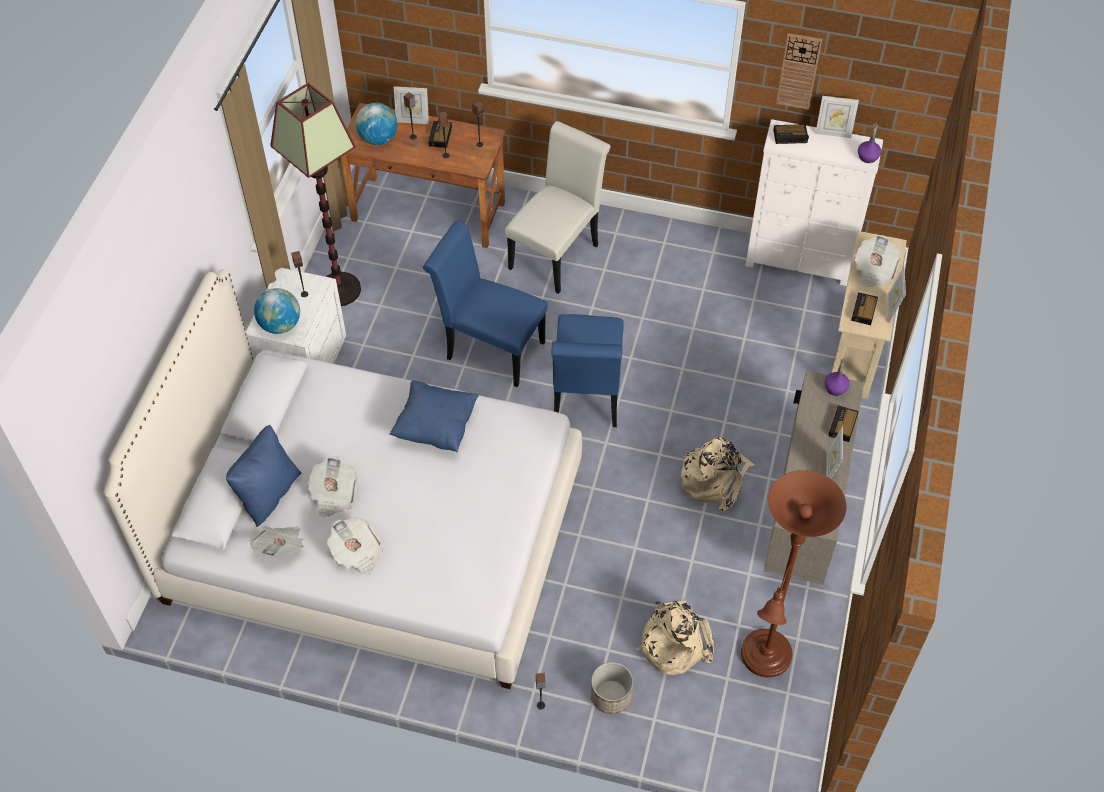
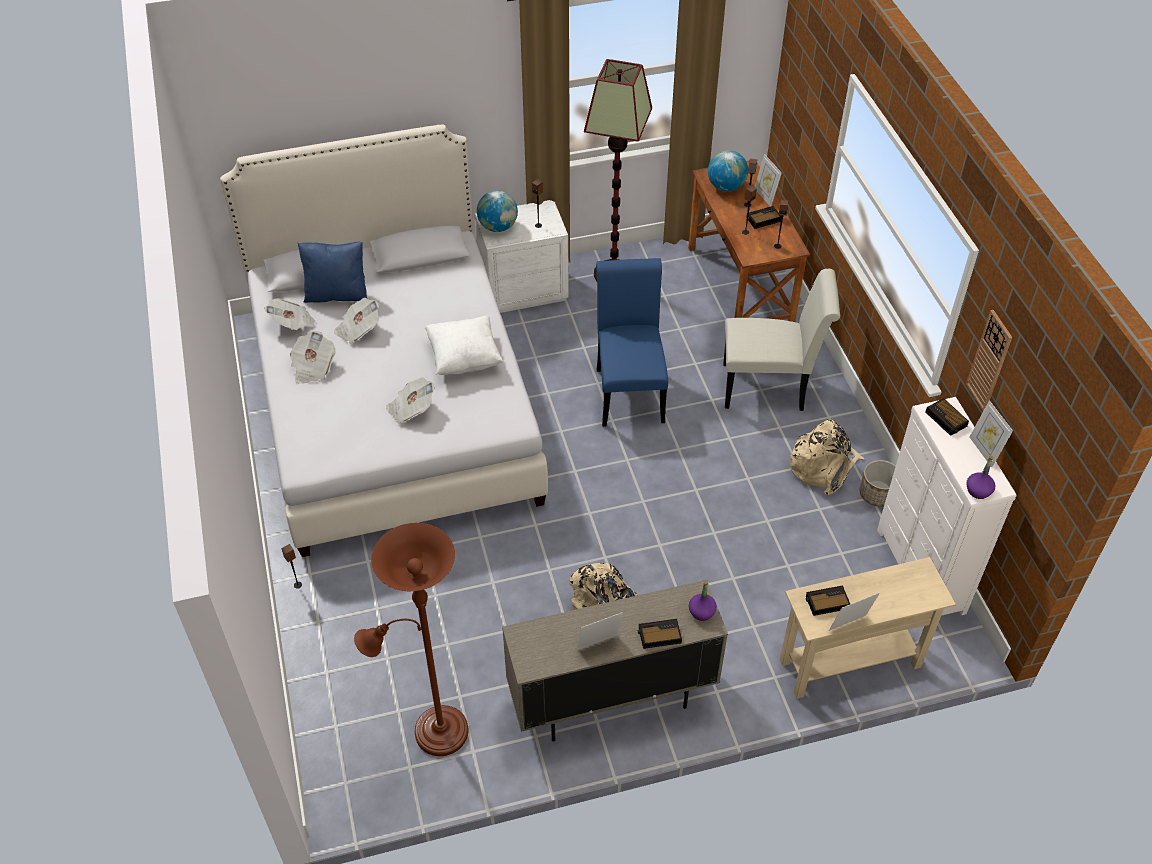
camera: 60 degrees right, 5 degrees down
blue pillow [389,380,479,453] -> white pillow [425,316,504,375]
blue chair [551,314,624,427] -> none
planter [591,662,633,714] -> planter moved to [859,460,896,507]
beige backpack [637,601,714,675] -> beige backpack moved to [790,419,865,495]
newspaper [854,235,902,287] -> newspaper moved to [386,377,435,424]

